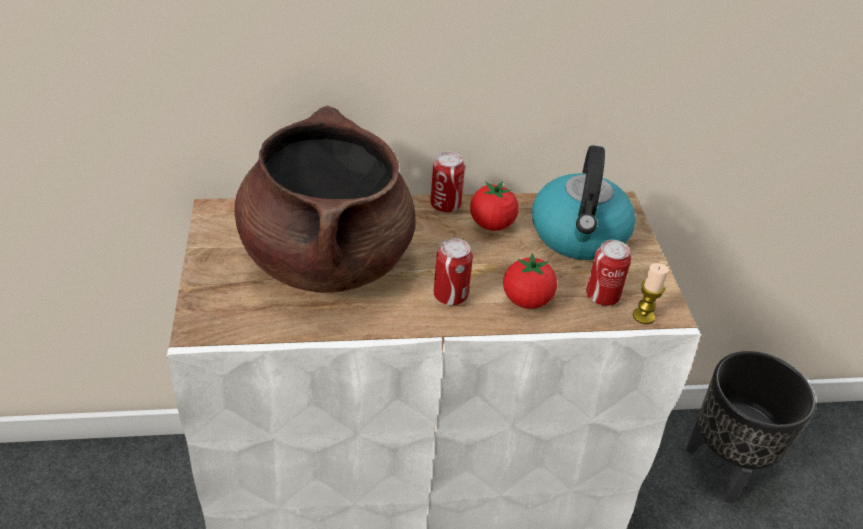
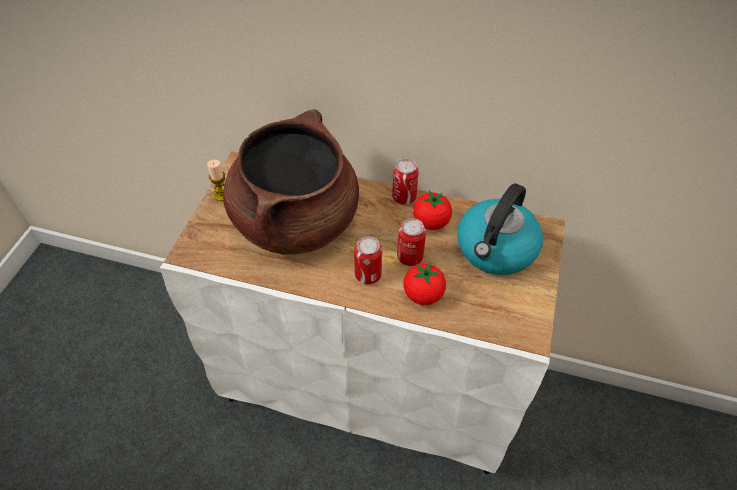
camera: 25 degrees right, 10 degrees up
can [586,240,631,306] -> can moved to [397,218,426,266]
candle [633,263,669,324] -> candle moved to [207,160,225,201]
black planter [686,351,816,503] -> none

